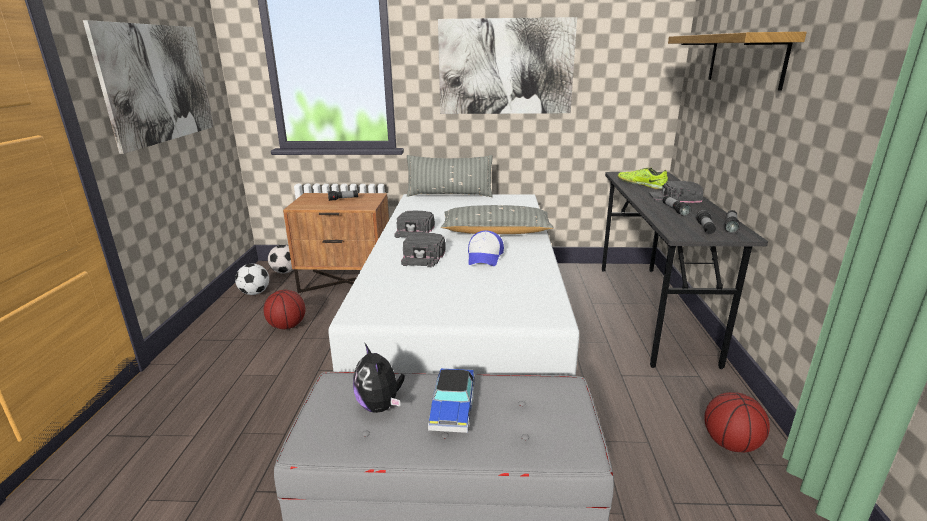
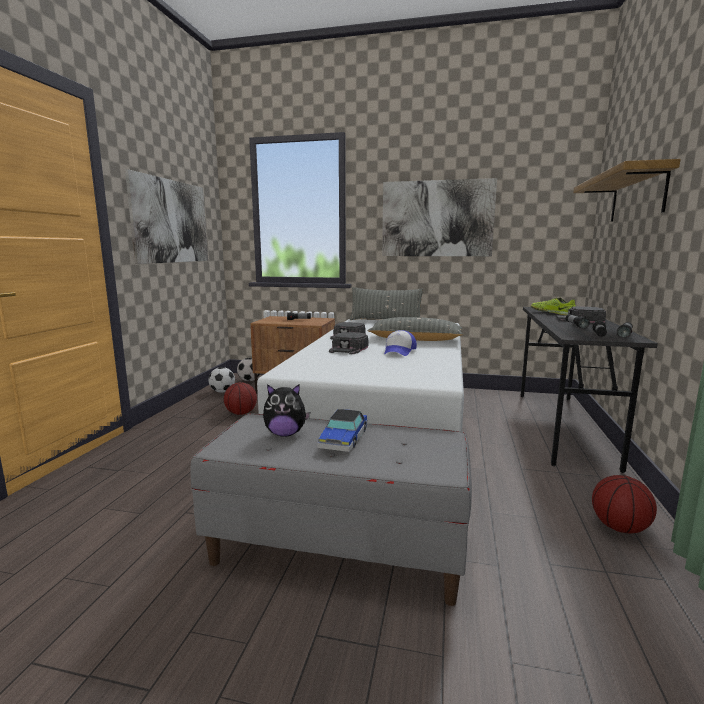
camera: 10 degrees right, 10 degrees down
plush toy [353,344,405,413] -> plush toy turned 75 degrees counterclockwise [263,384,310,437]

